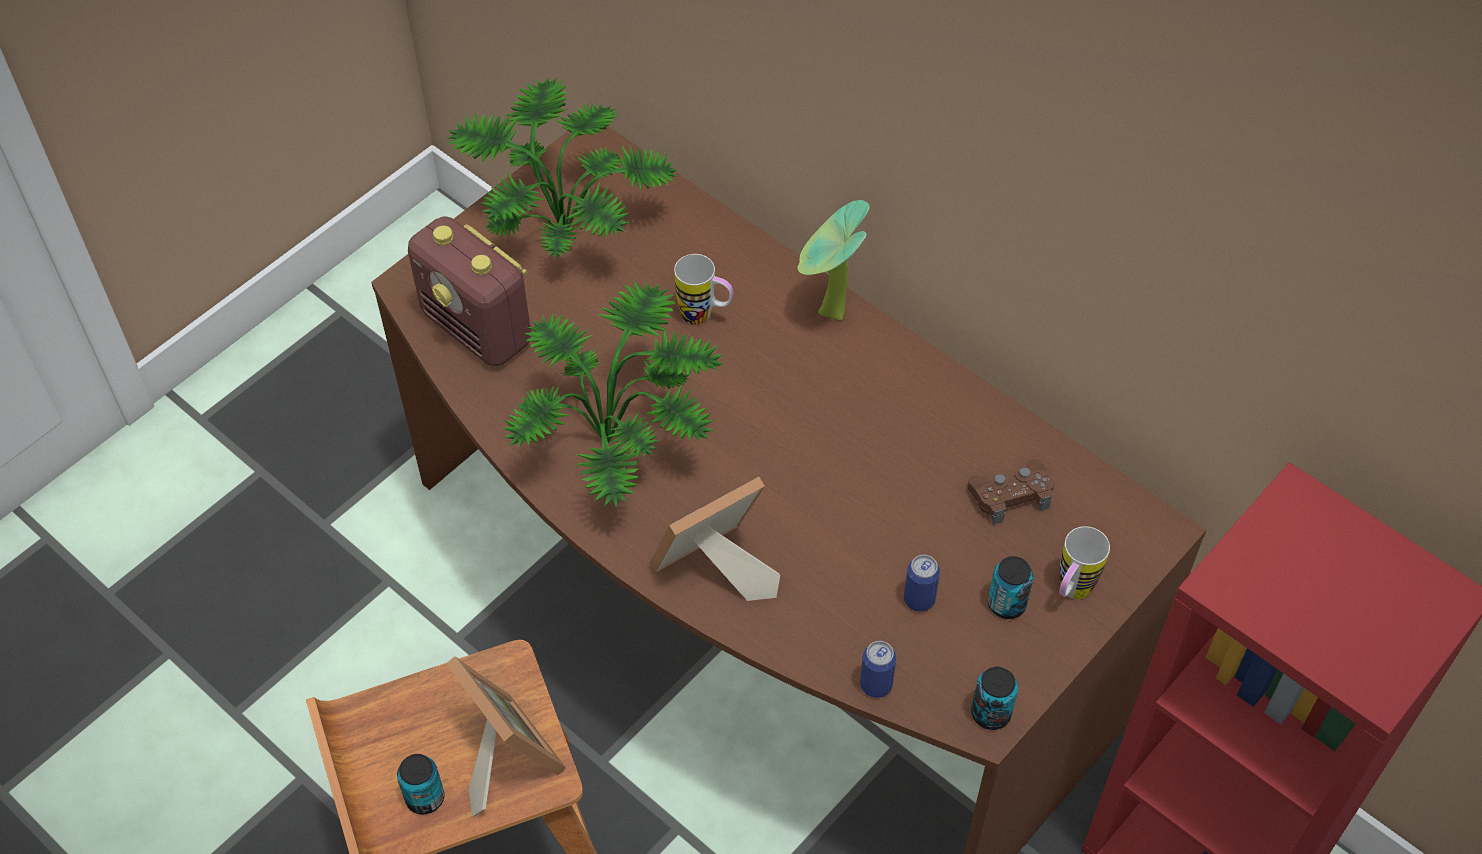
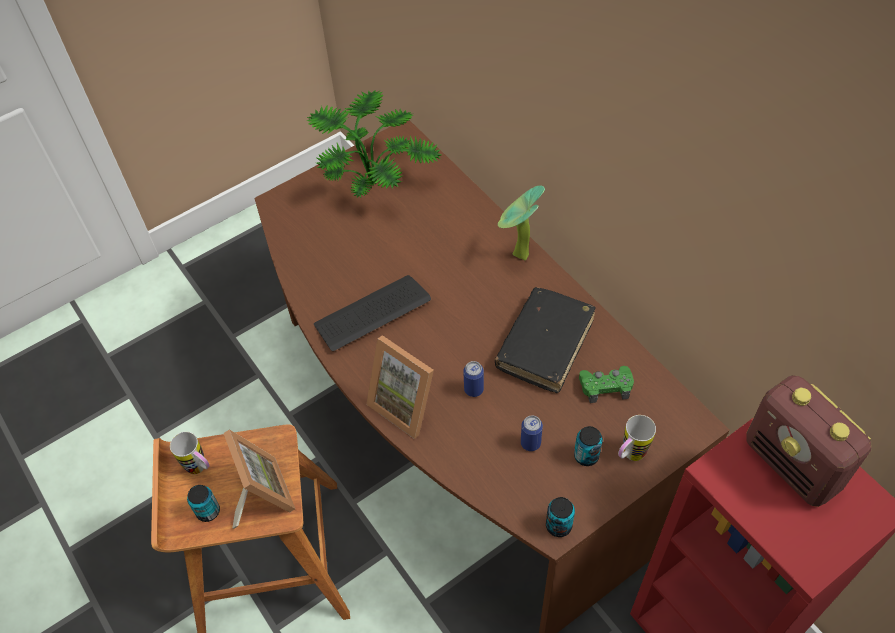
camera: 15 degrees right, 0 degrees up
radio [408,216,531,366] -> radio moved to [746,375,871,507]
potted plant [503,281,723,508] -> keyboard [314,275,431,351]
picture frame [649,477,780,601] -> picture frame turned 120 degrees counterclockwise [366,335,434,439]
mug [674,254,733,325] -> mug moved to [170,432,210,474]
can [860,641,896,698] -> can moved to [463,361,484,397]
brown game controller [968,460,1054,525] -> green game controller [579,366,634,403]
none -> black book [495,287,596,393]

